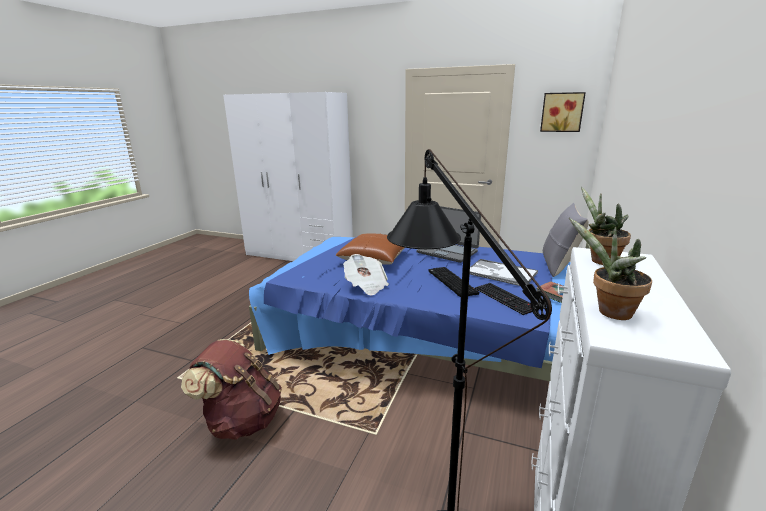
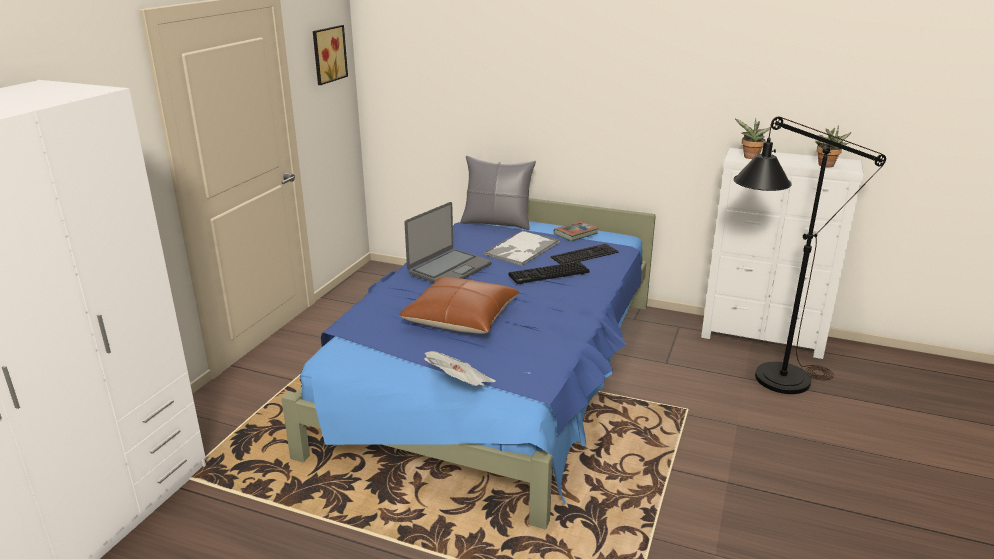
camera: 90 degrees left, 5 degrees up
brown backpack [181,339,282,440] -> none
newspaper [343,254,389,296] -> newspaper moved to [424,351,496,386]

